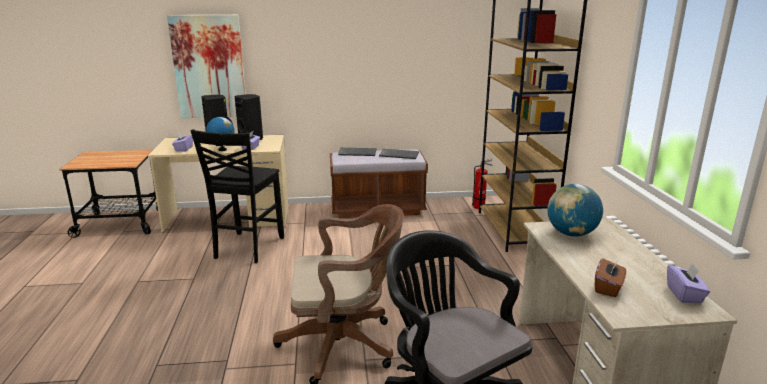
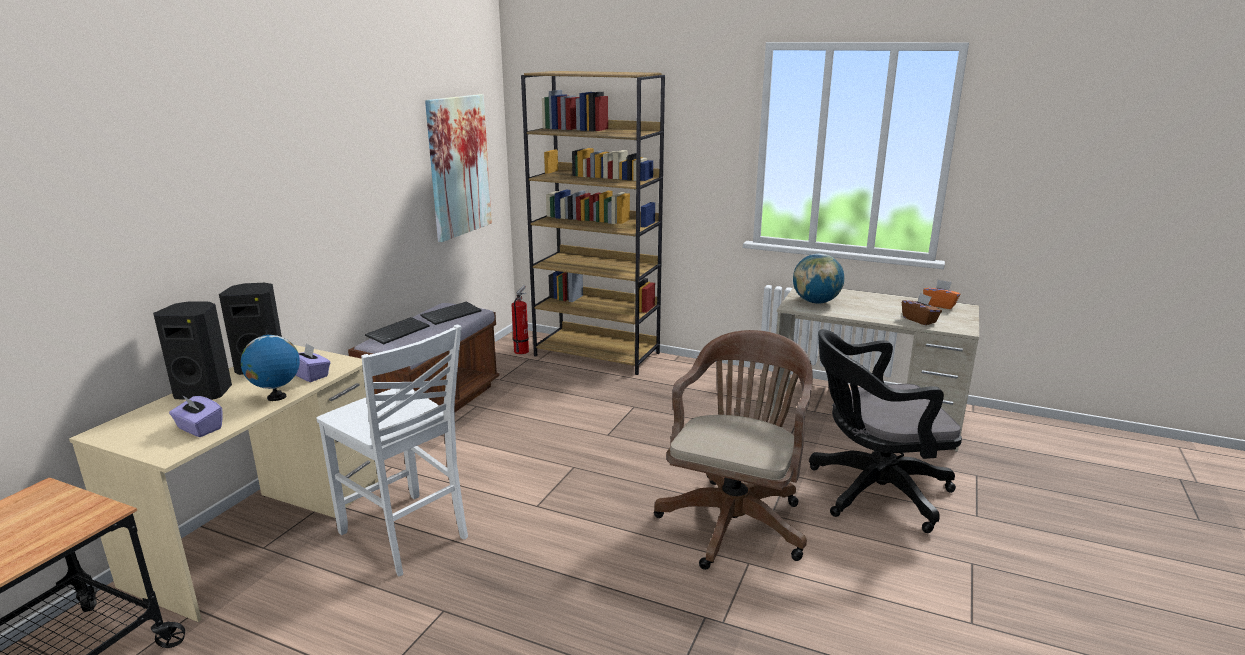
camera: 60 degrees left, 0 degrees up
picture [167,15,246,118] -> picture moved to [425,94,492,242]
black chair [191,129,284,263] -> white chair [316,324,468,576]
purple tissue box [667,263,710,303] -> orange tissue box [923,280,960,309]

